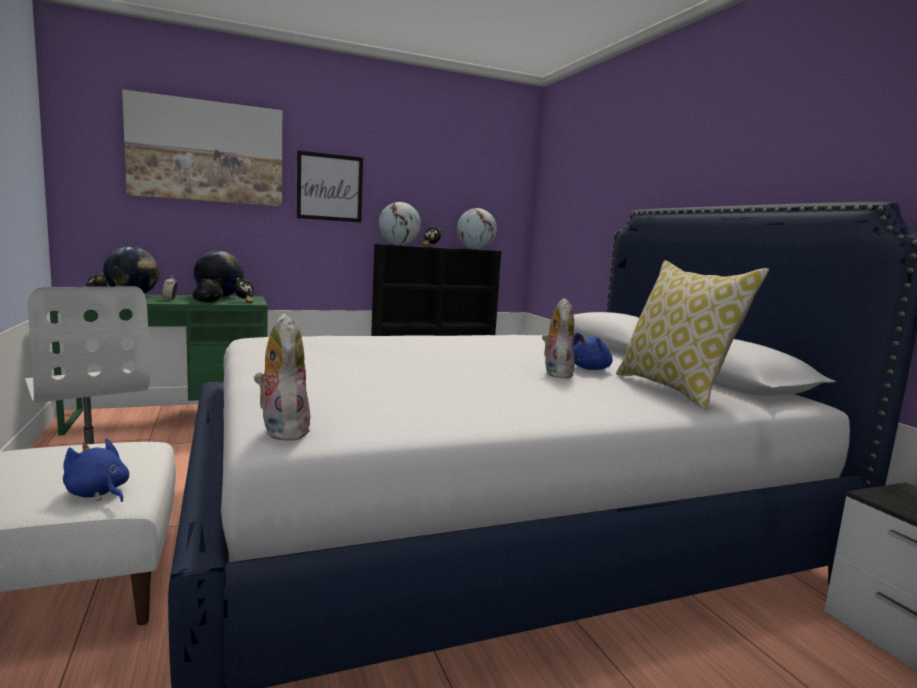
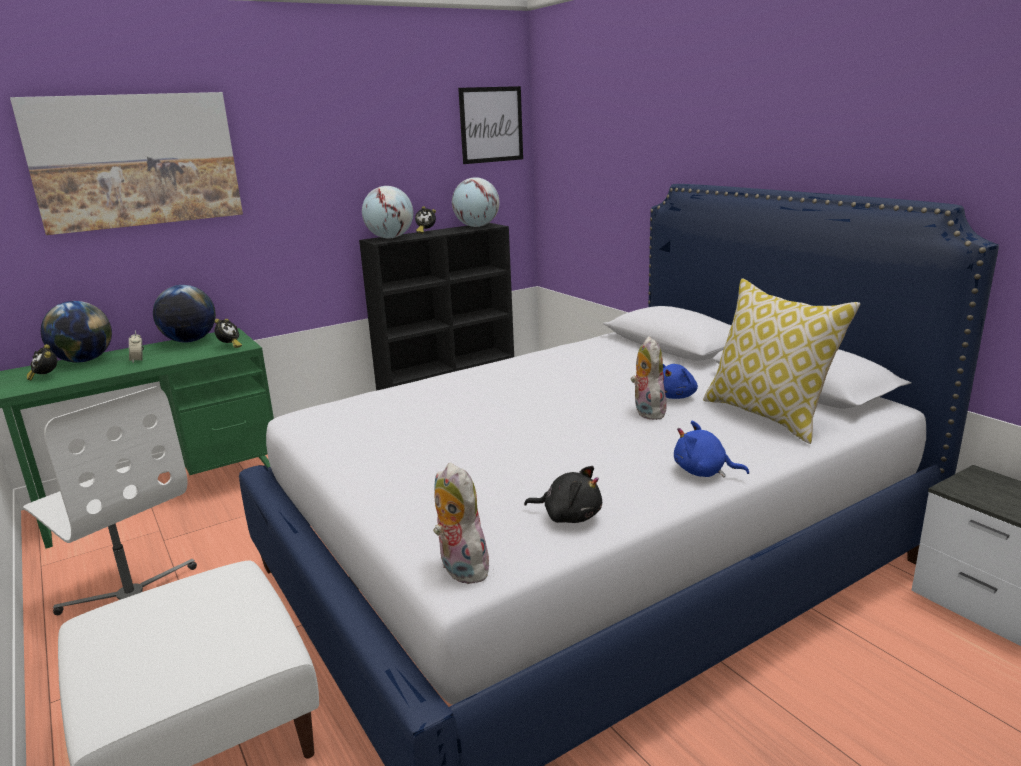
camera: 10 degrees left, 10 degrees up
blue plush toy [63,438,129,502] -> blue plush toy moved to [674,421,749,477]
black plush toy [192,278,223,302] -> black plush toy moved to [524,466,602,523]
picture [297,151,363,222] -> picture moved to [458,86,523,164]

